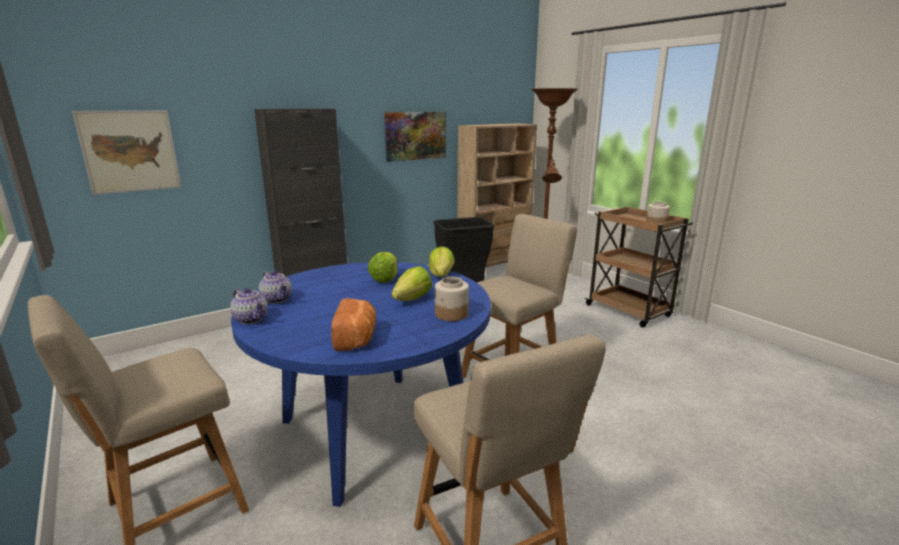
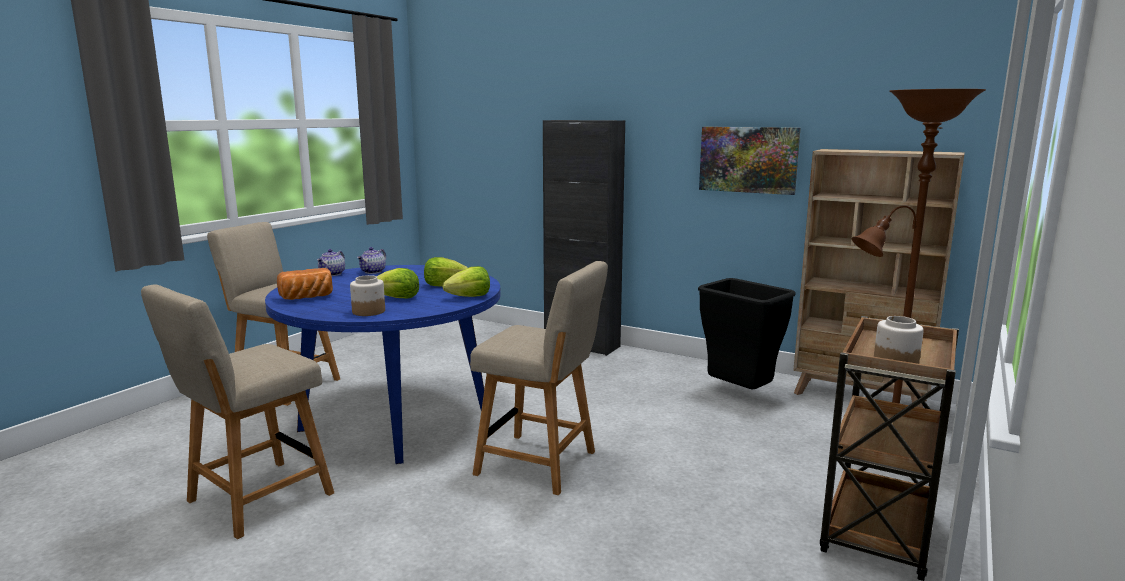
camera: 65 degrees right, 5 degrees down
picture [72,110,182,195] -> none

